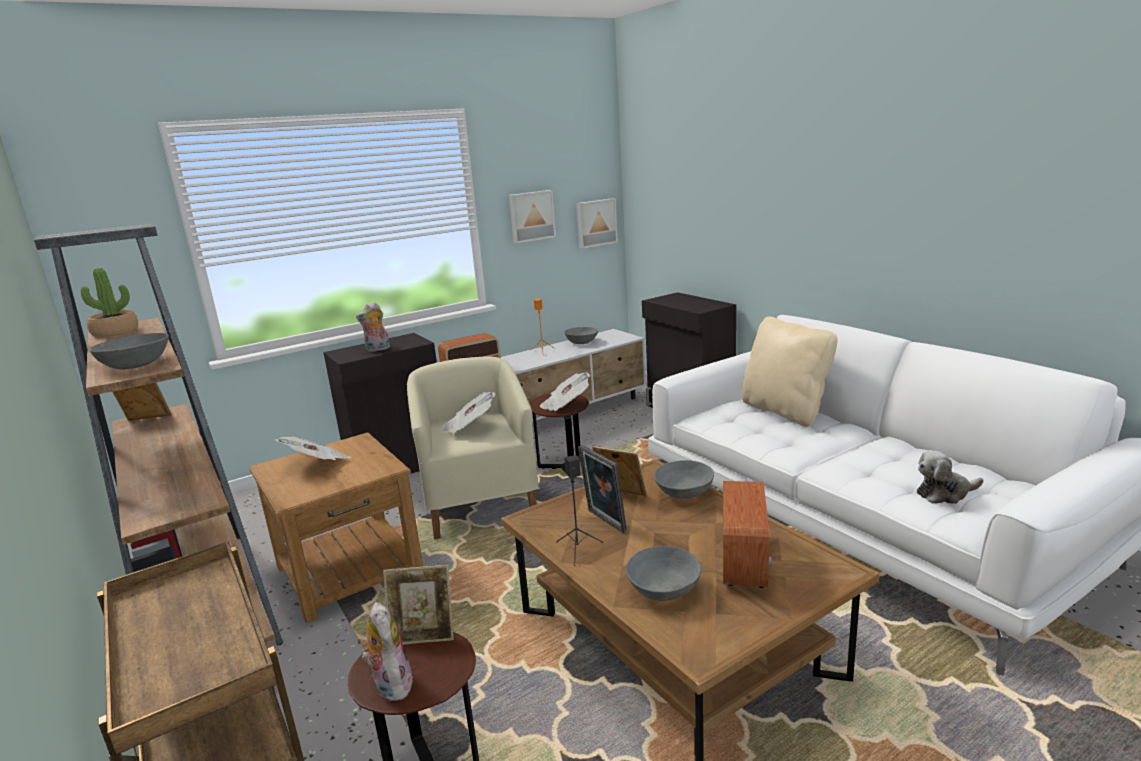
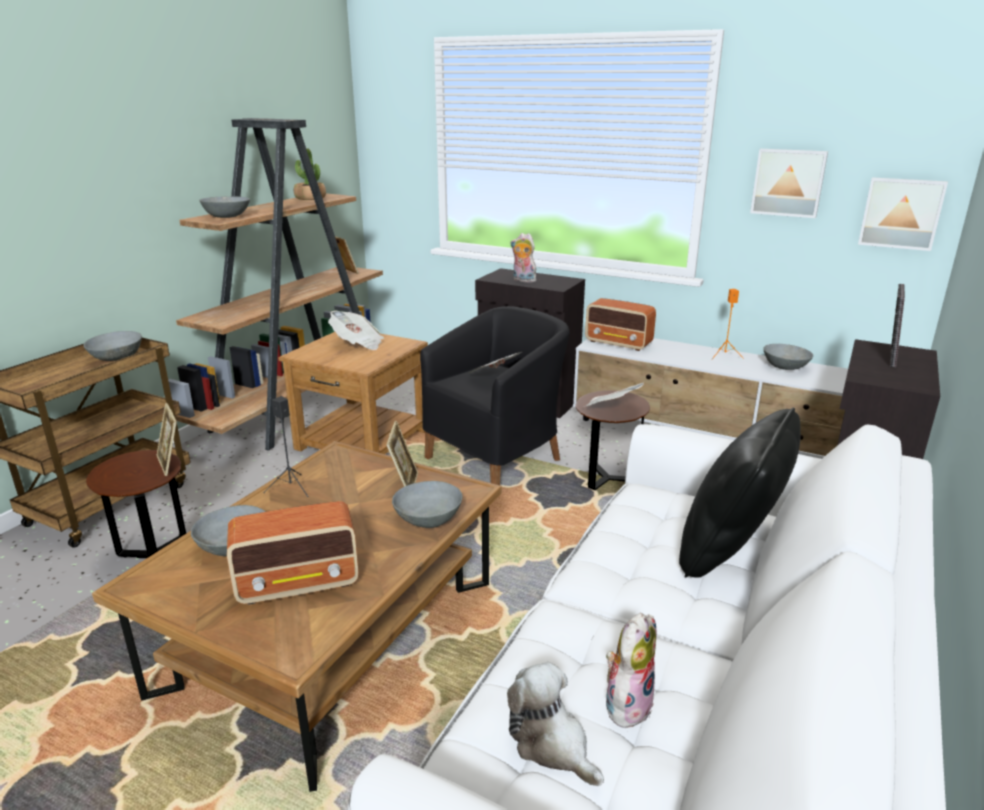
camera: 60 degrees right, 5 degrees up
plush toy [362,602,414,701] -> plush toy moved to [606,613,656,728]
beige armchair [407,357,539,539] -> black armchair [420,306,569,485]
picture frame [578,445,627,533] -> picture frame moved to [890,284,905,367]
beige pillow [742,316,838,427] -> black pillow [679,408,801,578]
none -> grey bowl [83,331,142,361]

